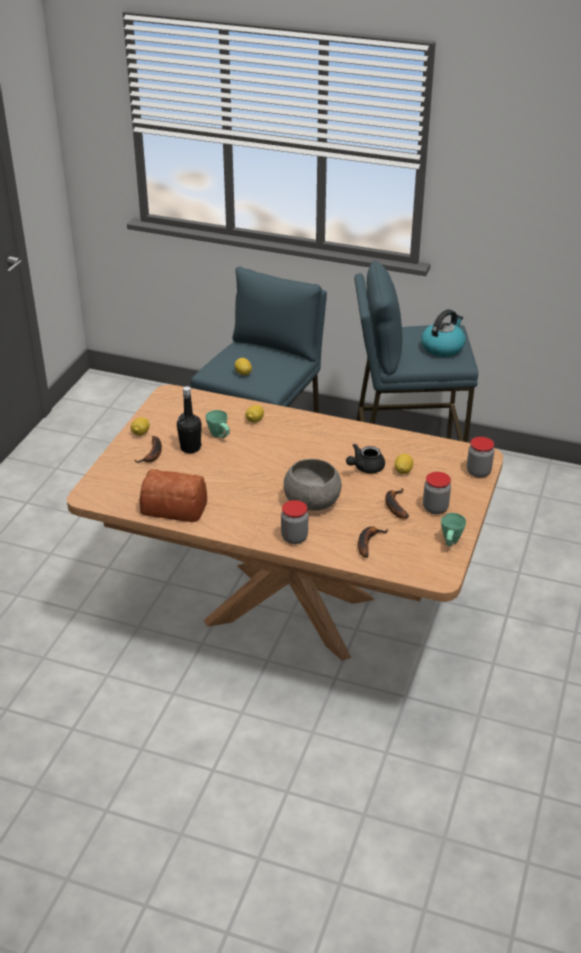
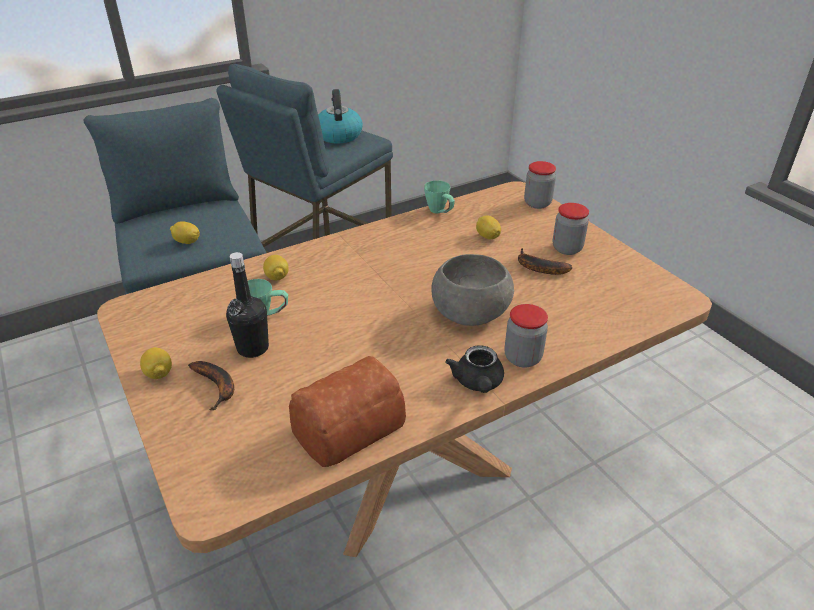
camera: 50 degrees left, 0 degrees up
black teapot [346,443,385,473] -> black teapot moved to [445,345,504,393]
banana [358,526,388,558] -> none
green mug [441,513,466,546] -> green mug moved to [424,180,455,213]

